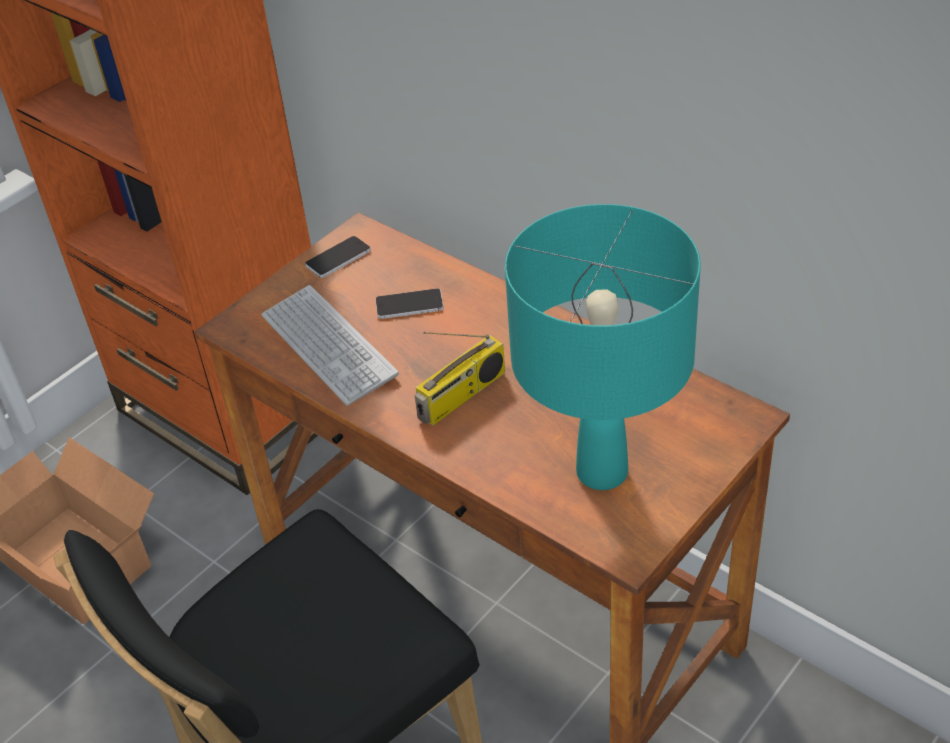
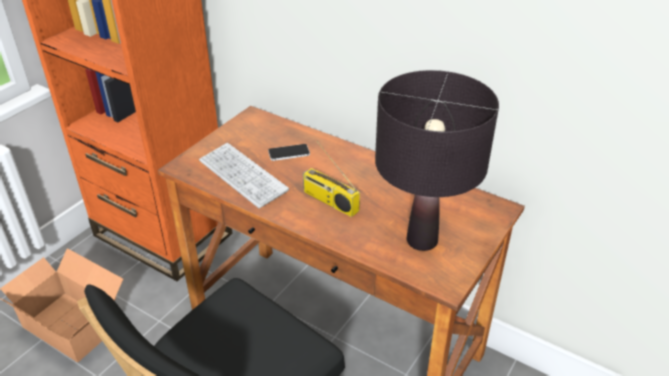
camera: 10 degrees left, 5 degrees down
phone [305,236,371,278] -> none
radio [415,332,505,426] -> radio turned 90 degrees clockwise [303,141,360,217]
turquoise table lamp [505,204,701,490] -> black table lamp [375,70,499,251]

